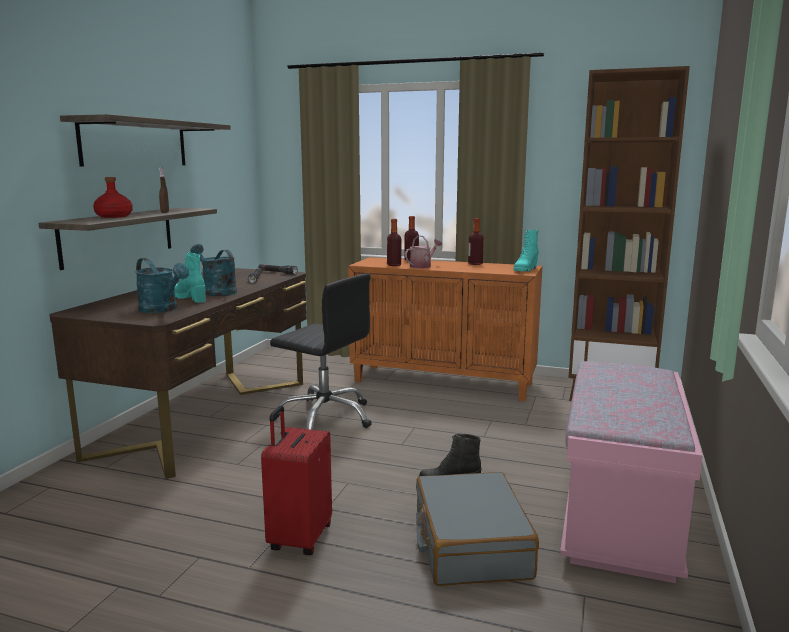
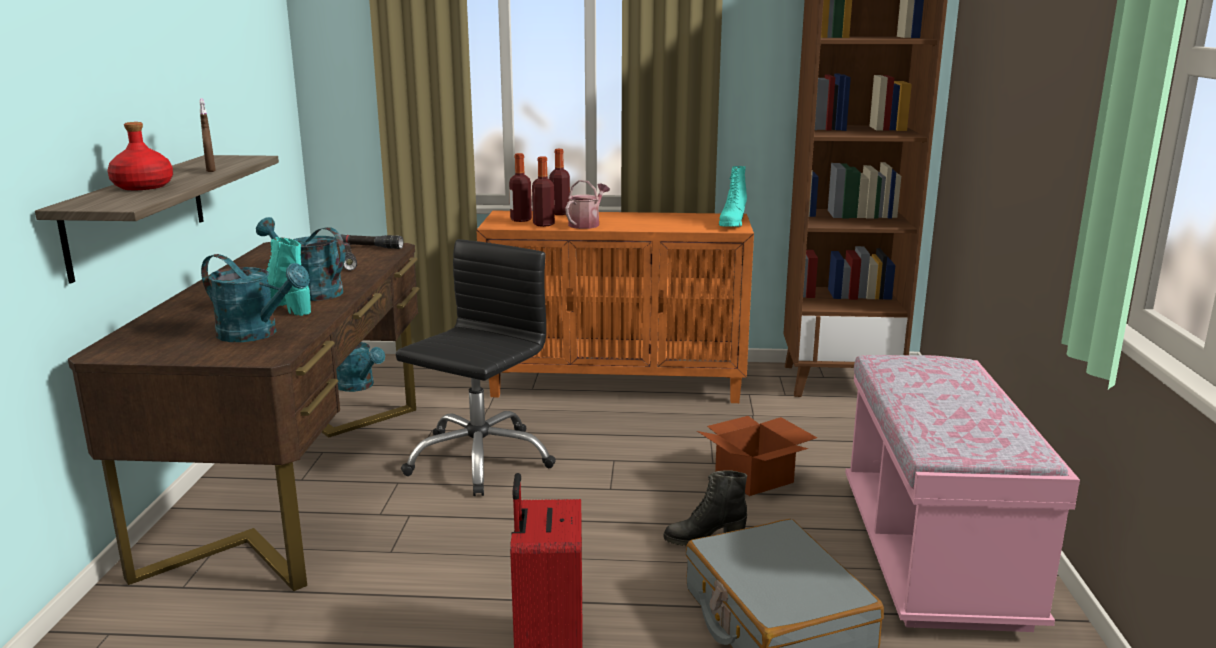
camera: 15 degrees left, 5 degrees up
shelf [60,114,231,167] -> none
black office chair [270,273,372,430] -> black office chair turned 75 degrees counterclockwise [396,239,556,496]
bottle [468,218,484,265] -> bottle moved to [509,153,532,222]
none -> turquoise watering can [336,342,385,392]
none -> cardboard box [697,416,817,496]

